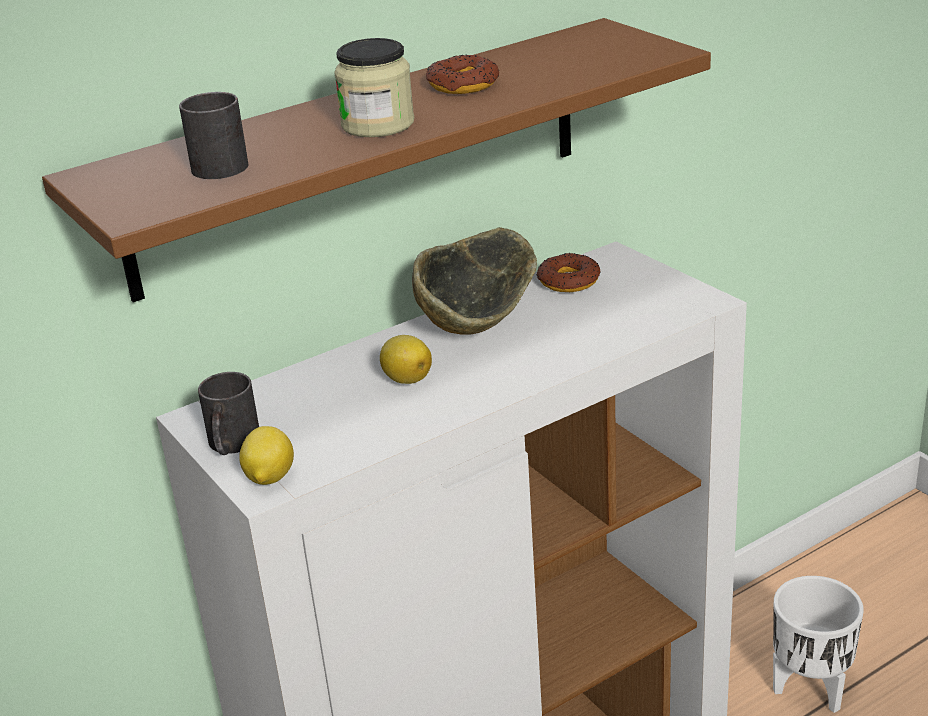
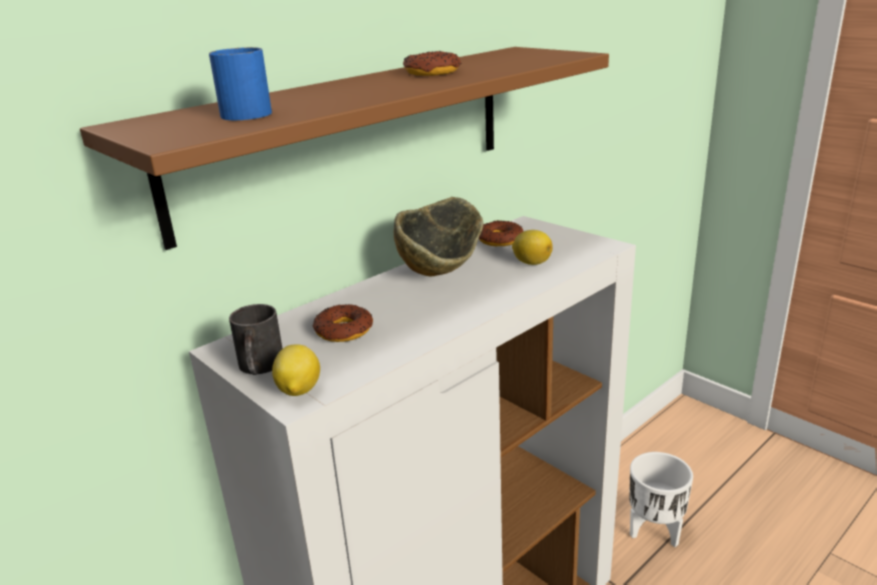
camera: 10 degrees left, 5 degrees down
black mug [179,92,249,179] -> blue mug [209,47,272,120]
jar [334,38,414,137] -> none
lemon [380,335,432,384] -> lemon moved to [512,230,553,265]
none -> donut [312,304,373,342]

